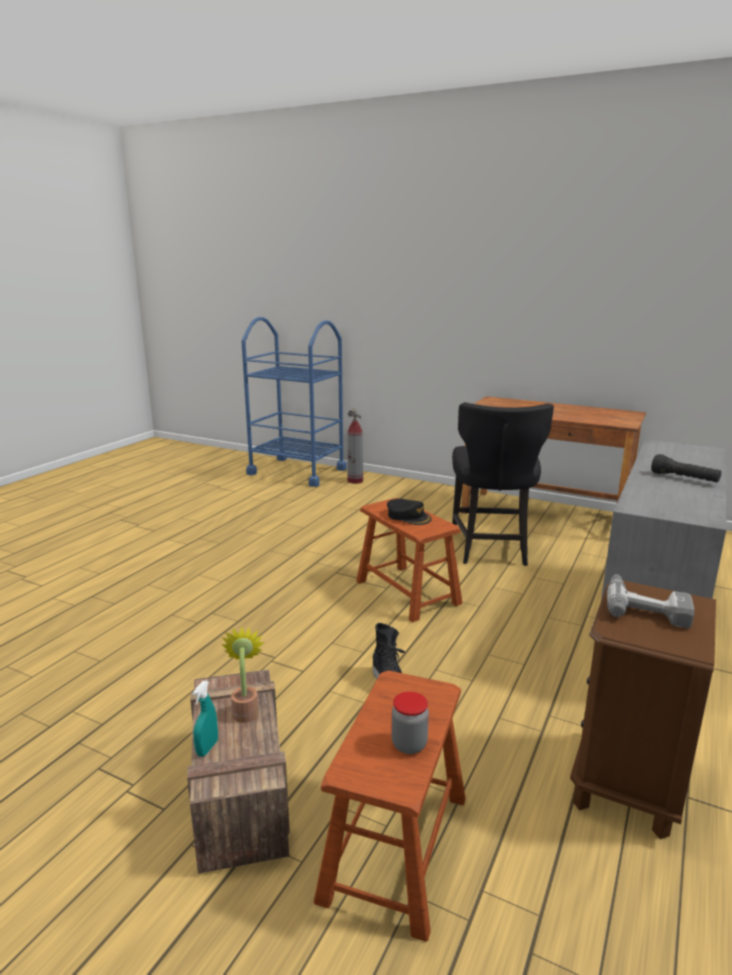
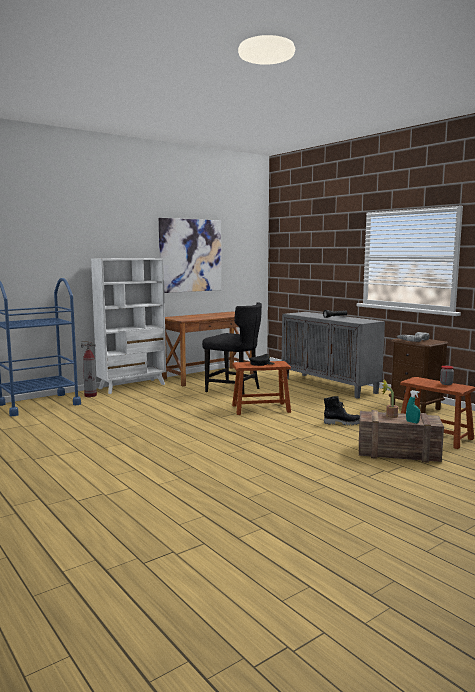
camera: 65 degrees left, 10 degrees down
none -> white bookcase [91,258,166,394]
none -> picture [159,218,221,293]

